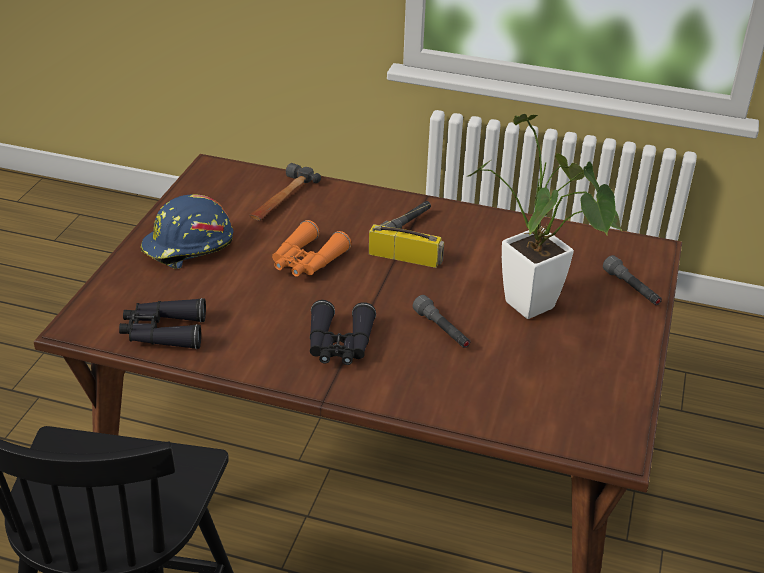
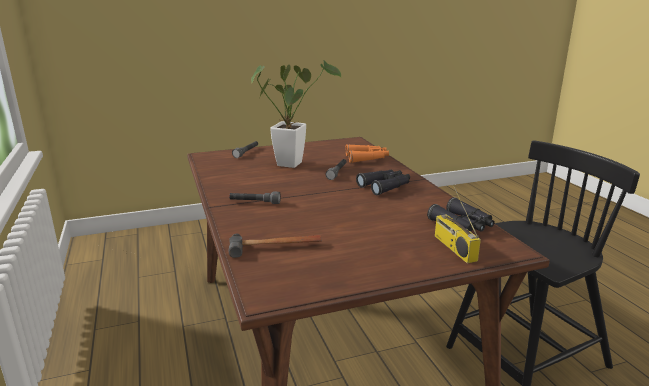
camera: 125 degrees left, 15 degrees down
blue hard hat [141,194,233,269] -> none
orange binoculars [272,220,351,277] -> orange binoculars moved to [346,144,389,163]
radio [369,204,444,268] -> radio moved to [435,185,481,263]

